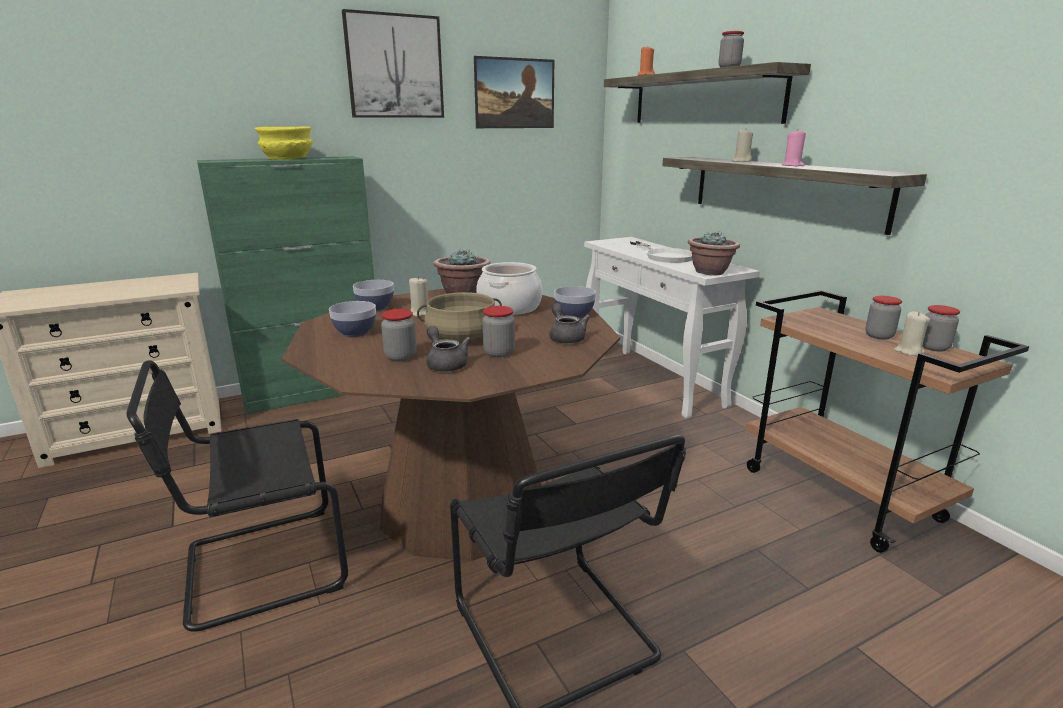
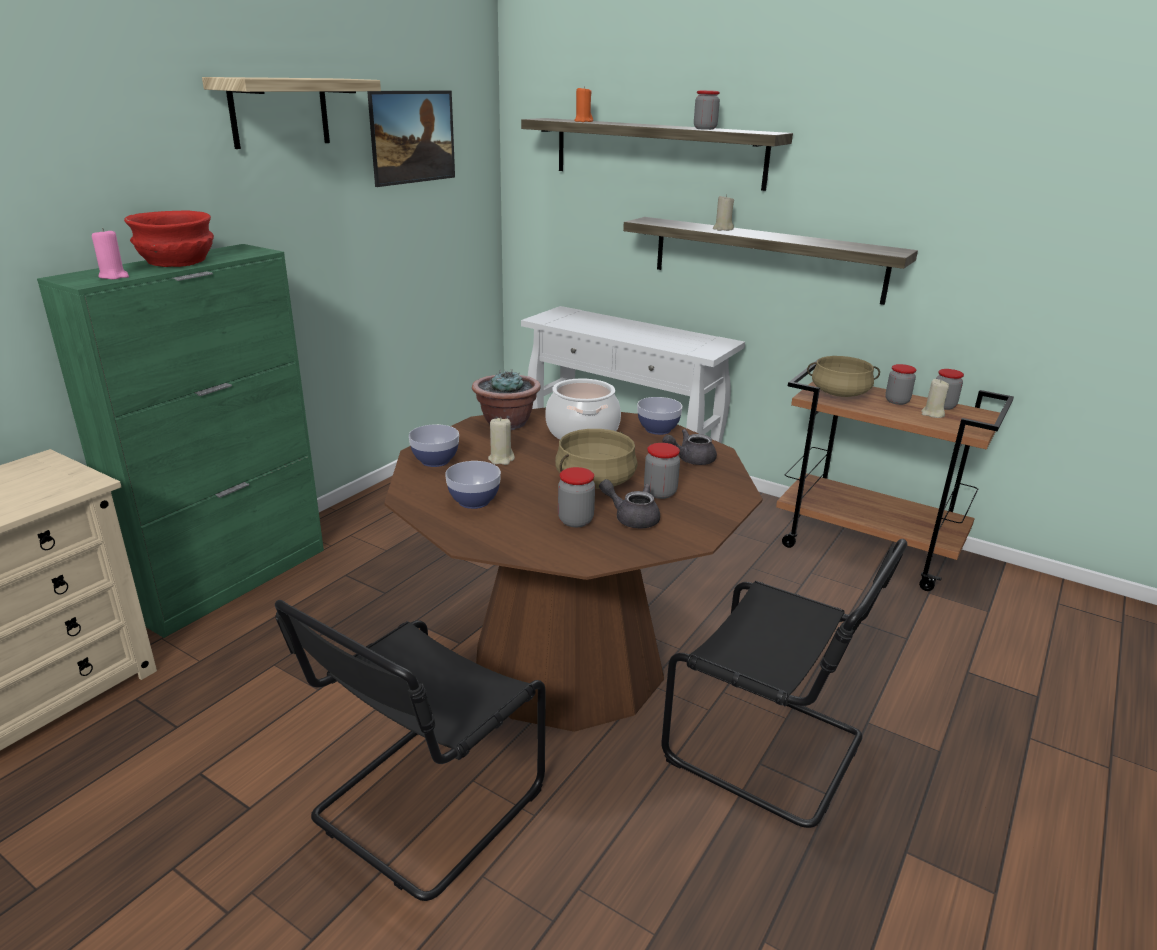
camera: 30 degrees left, 5 degrees up
yellow bowl [255,126,313,160] -> red bowl [124,211,214,267]
picture [342,9,444,118] -> shelf [202,77,381,149]
grey teapot [549,303,590,344] -> grey teapot turned 60 degrees counterclockwise [662,429,717,465]
white frying pan [630,241,692,263] -> none
potted plant [688,232,740,275] -> none
pink candle [781,129,806,166] -> pink candle moved to [92,228,129,279]
none -> beige cooking pot [807,356,880,397]

